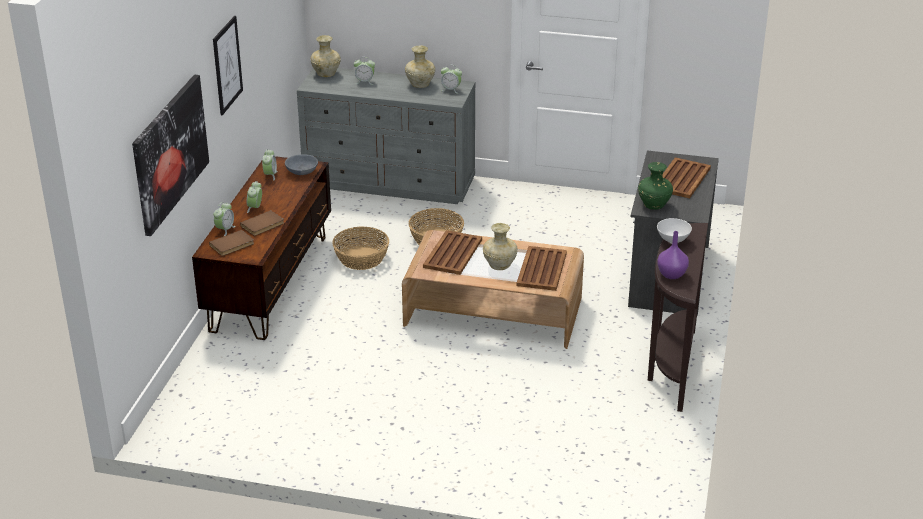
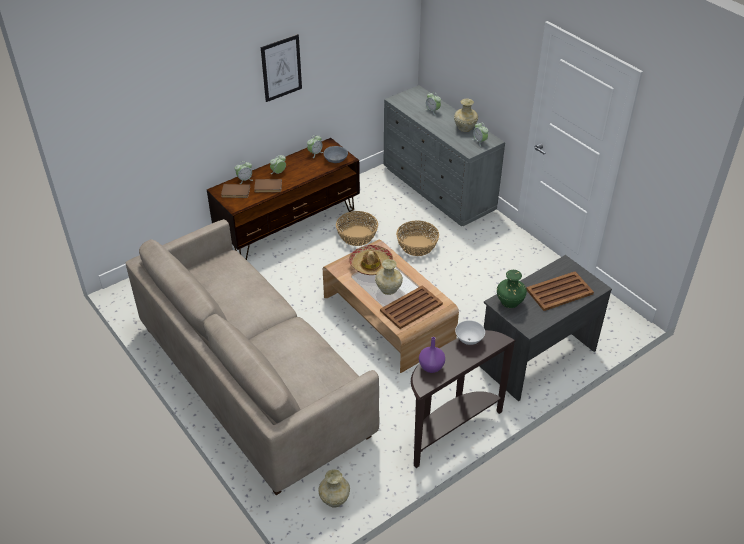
camera: 40 degrees right, 10 degrees up
picture [132,75,209,236] -> none
beige vase [310,35,341,77] -> beige vase moved to [318,469,350,508]
brown tray [423,230,482,275] -> hat [349,245,393,275]
none -> beige sofa [126,219,379,495]

